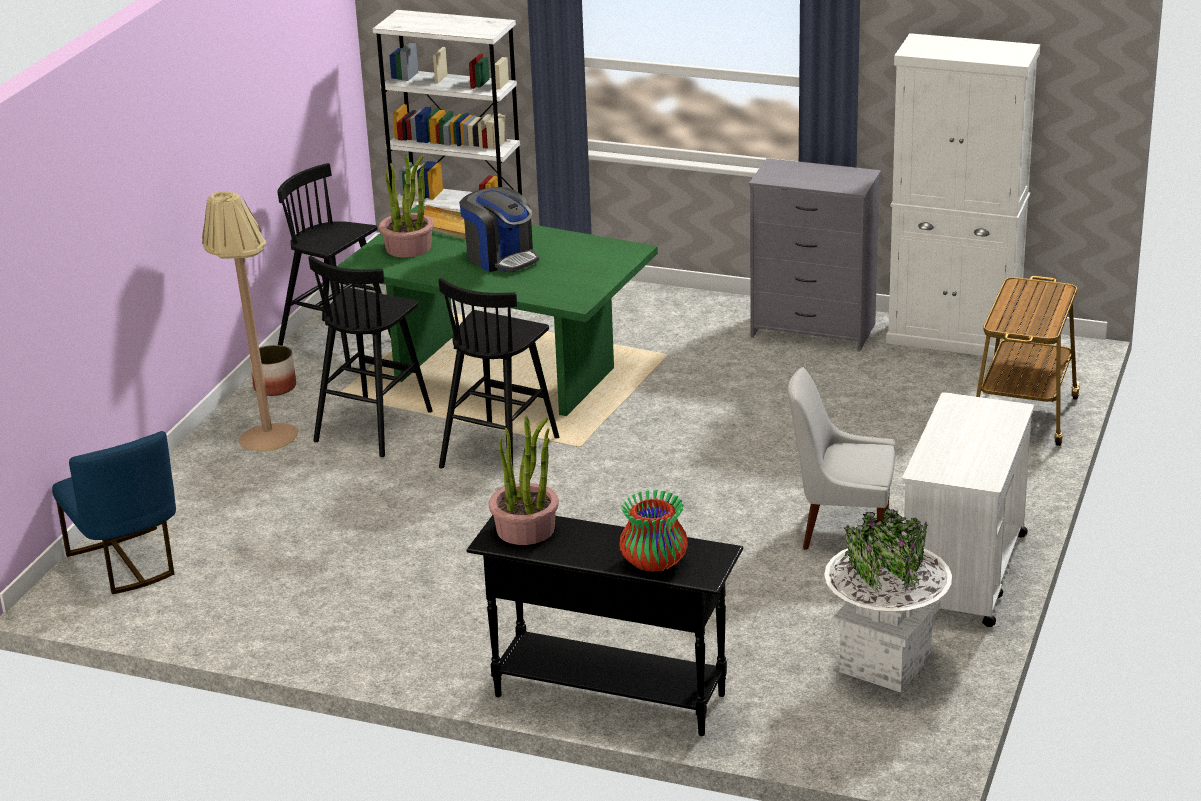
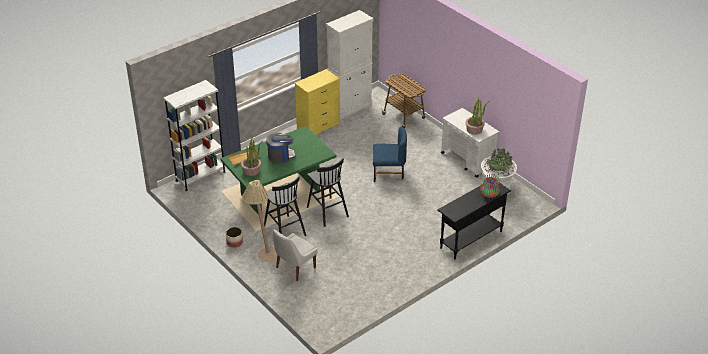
camera: 60 degrees left, 10 degrees up
blue chair [52,431,176,594] -> blue chair moved to [373,127,407,182]
black stool [277,163,391,367] -> none
potted plant [489,416,559,545] -> potted plant moved to [465,98,489,135]
grey dresser [749,158,881,352] -> yellow dresser [294,69,340,135]
white chair [788,367,895,550] -> white chair moved to [273,229,318,281]

